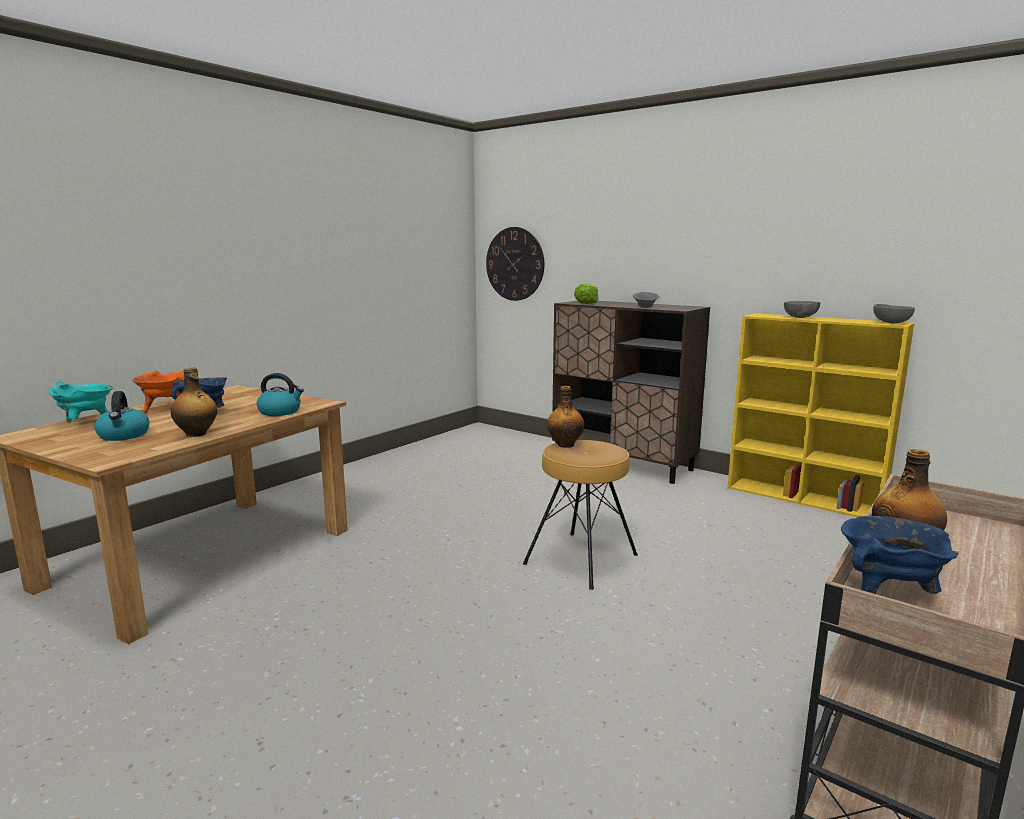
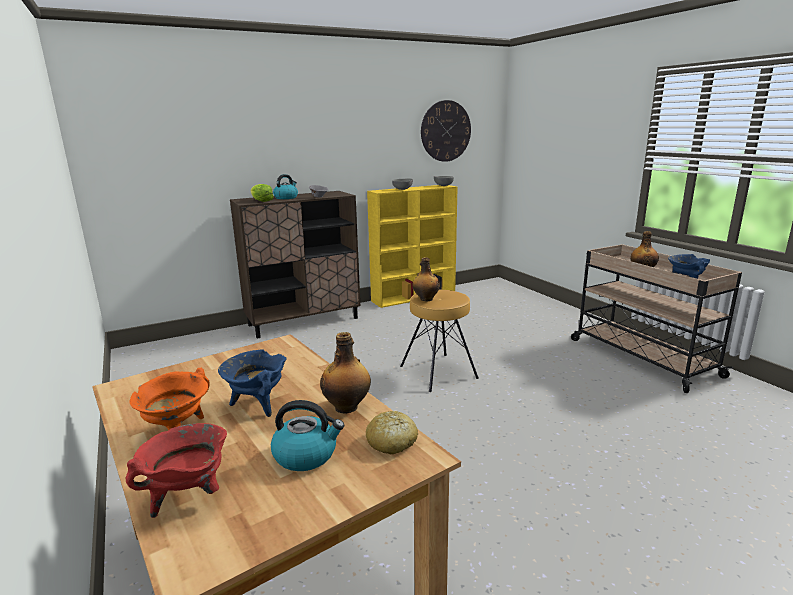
camera: 65 degrees left, 5 degrees up
turquoise cooking pot [49,381,113,422] -> red cooking pot [126,423,227,518]
kettle [257,373,304,416] -> kettle moved to [273,174,298,199]
wall clock [486,227,544,301] -> wall clock moved to [421,100,471,162]
none -> bread [366,411,418,454]

